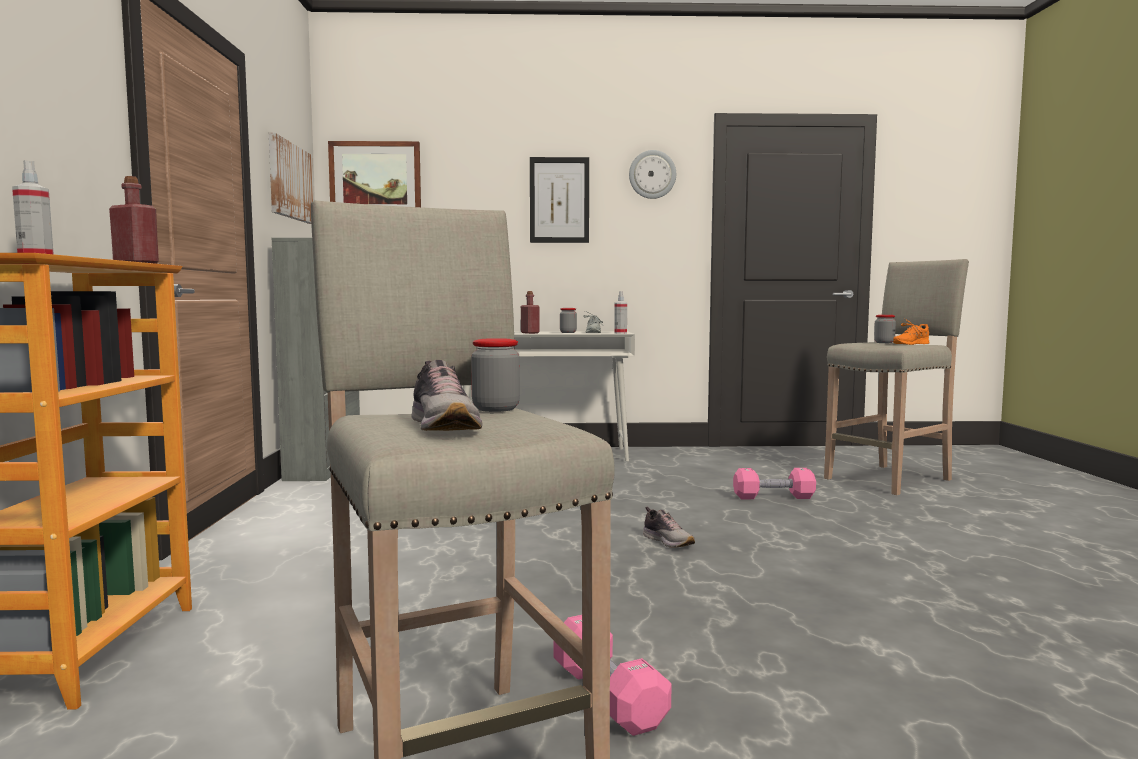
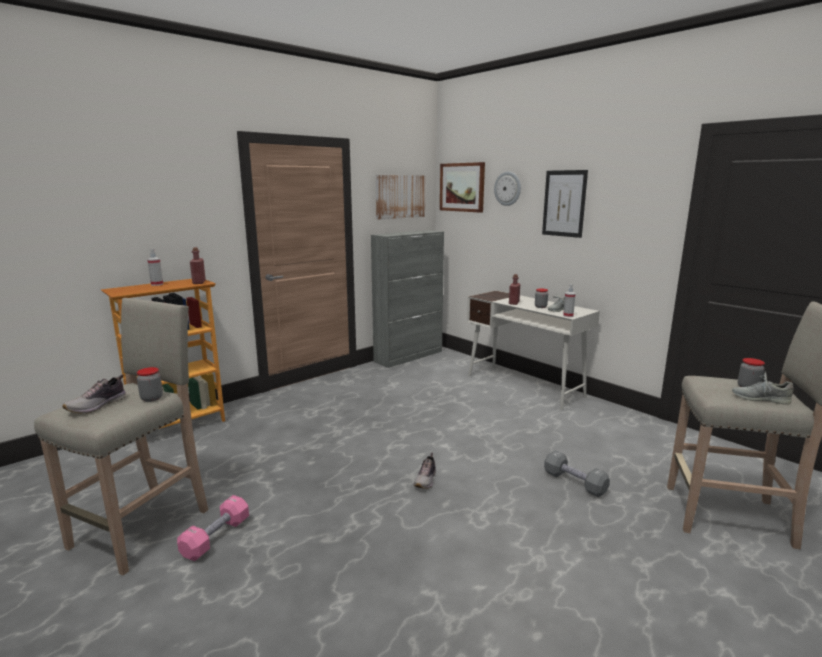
camera: 50 degrees right, 10 degrees up
wall clock [629,150,676,199] -> wall clock moved to [494,171,521,206]
pink dumbbell [733,468,816,499] -> grey dumbbell [544,450,610,497]
orange shoe [893,319,929,345] -> grey shoe [732,371,794,405]

